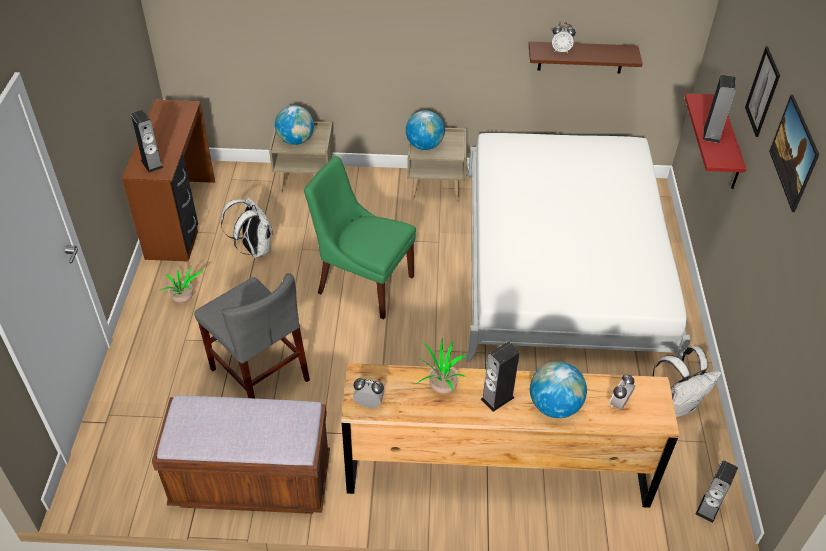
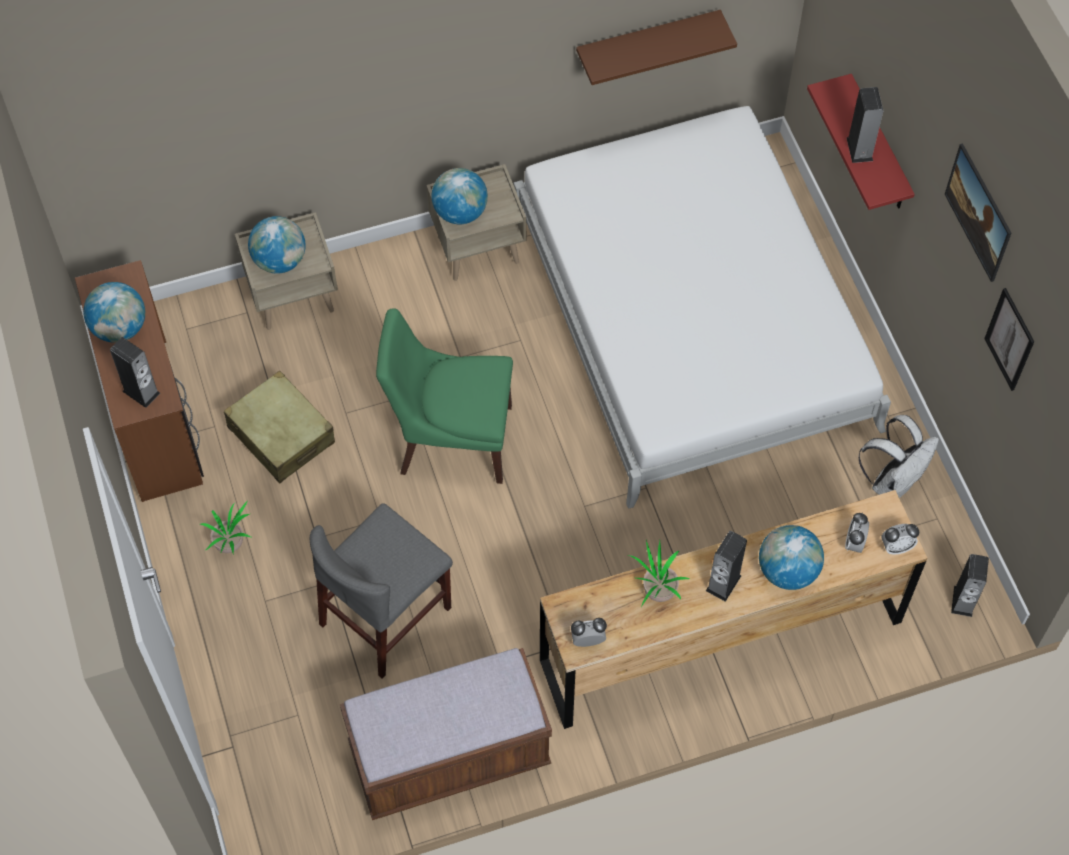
camera: 20 degrees left, 15 degrees up
grey chair [194,273,310,398] -> grey chair turned 105 degrees clockwise [310,503,453,678]
white backpack [221,197,273,258] -> beige suitcase [224,371,335,483]
alarm clock [552,23,576,53] -> alarm clock moved to [882,524,919,554]
picture [745,47,780,137] -> picture moved to [984,288,1034,391]
none -> globe [84,282,145,343]

